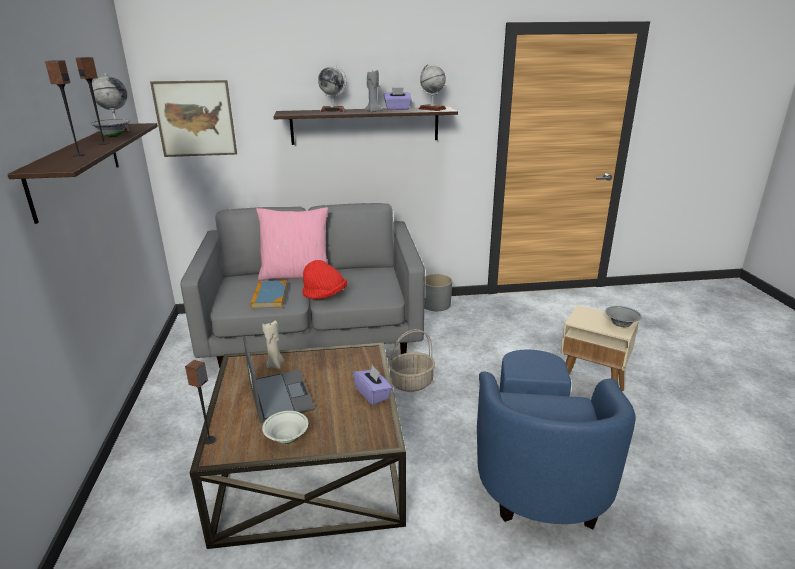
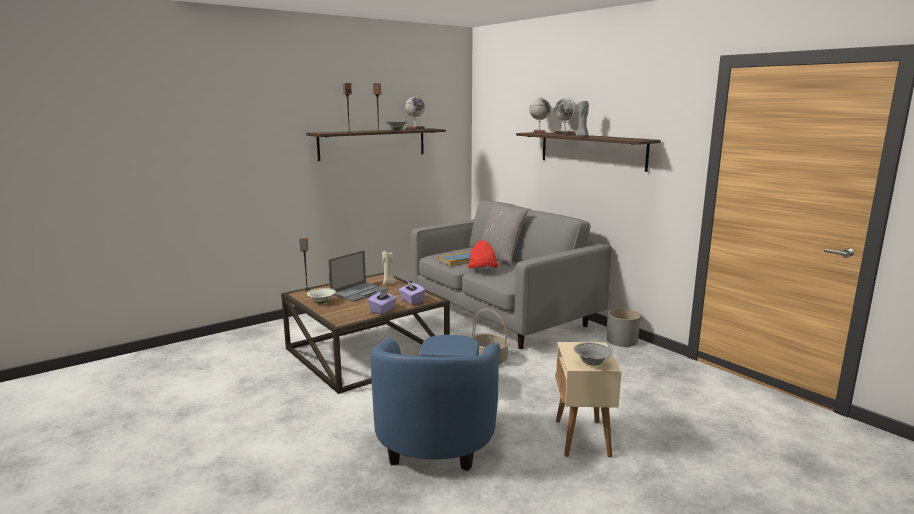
camera: 60 degrees right, 10 degrees down
picture [150,80,237,157] -> none
pink pillow [256,207,328,280] -> grey pillow [481,201,528,267]
purple tissue box [384,88,412,110] -> purple tissue box moved to [399,281,425,305]
globe [418,64,446,111] -> globe moved to [529,97,551,134]
blue armchair [477,350,636,529] -> blue armchair turned 60 degrees counterclockwise [371,335,500,471]

